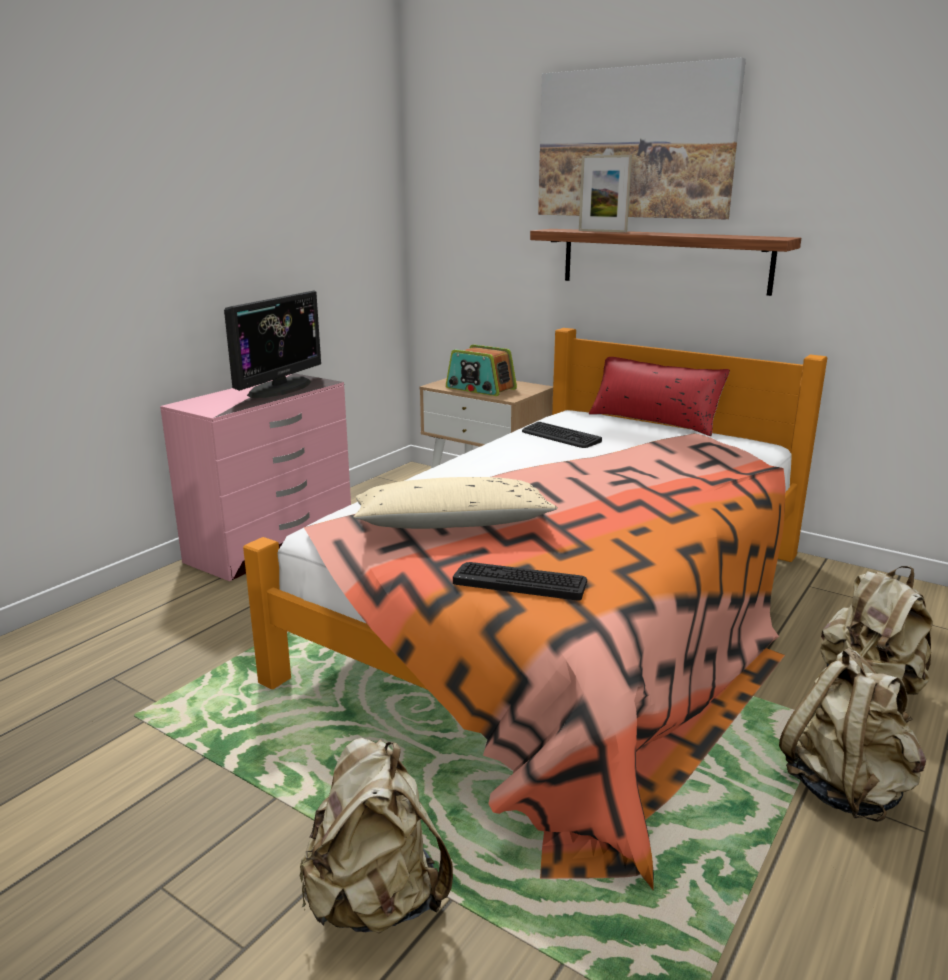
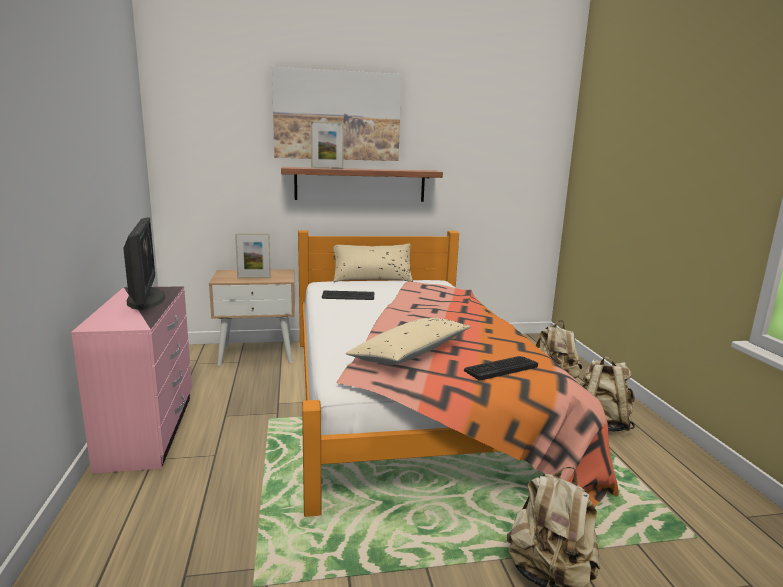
camera: 45 degrees left, 5 degrees down
radio [446,345,517,396] -> picture frame [235,233,271,278]
red pillow [589,357,730,436] -> beige pillow [333,244,413,282]

